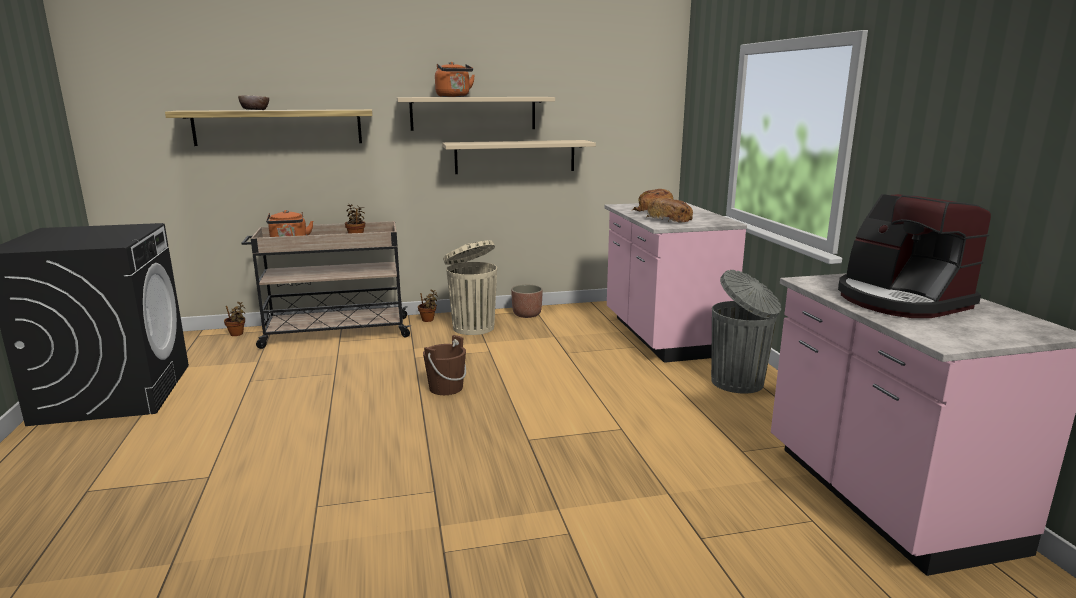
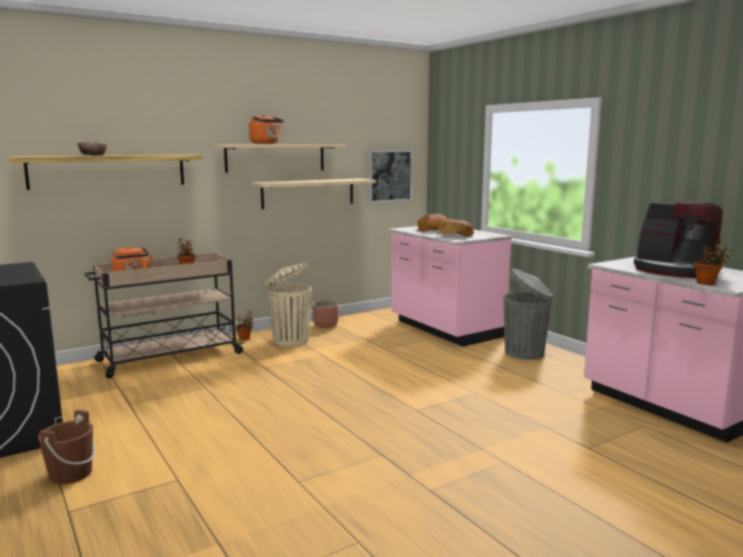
camera: 20 degrees left, 5 degrees down
potted plant [224,302,246,336] -> potted plant moved to [694,239,733,285]
brown bucket [423,335,466,395] -> brown bucket moved to [38,410,95,484]
none -> picture [368,150,412,203]

